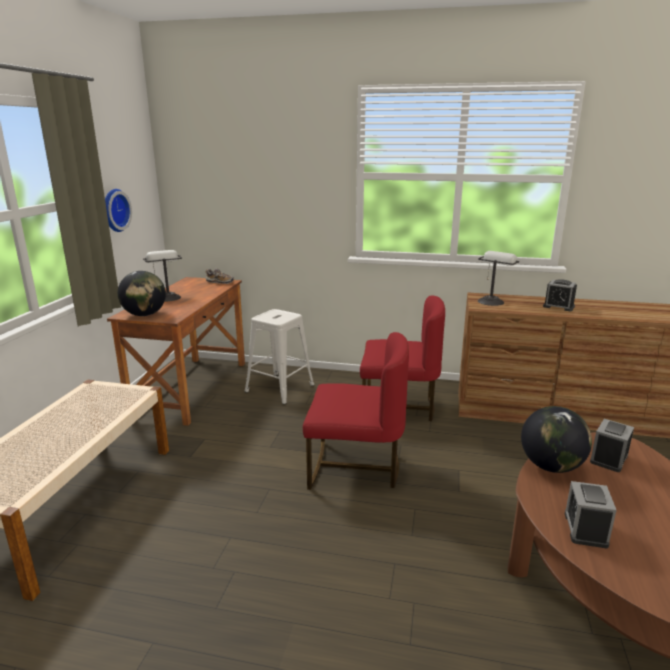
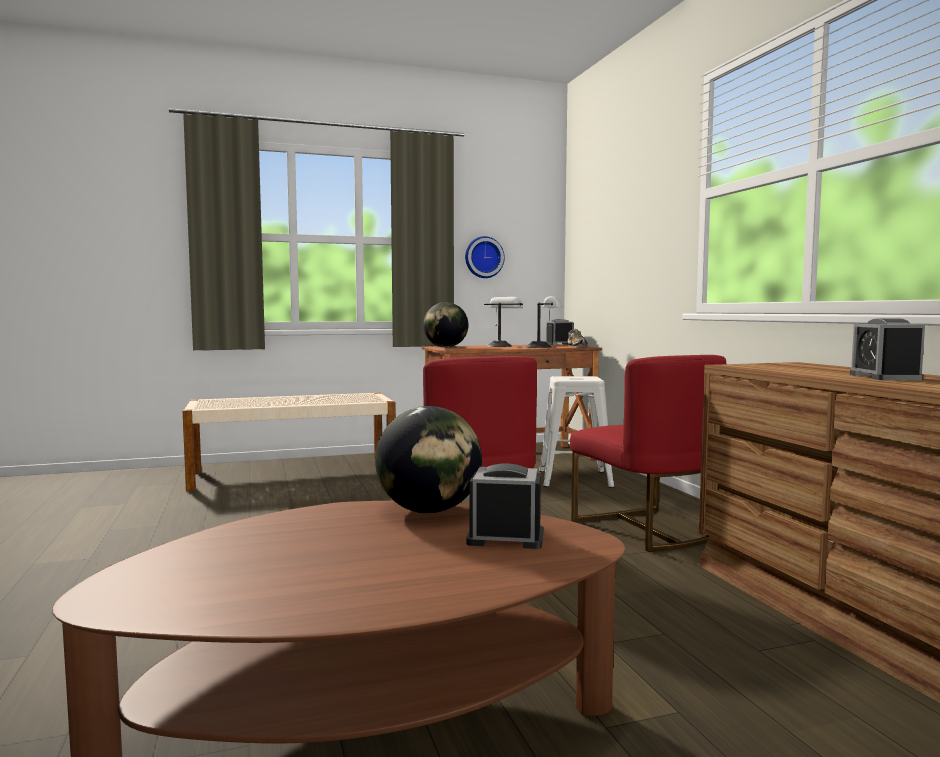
camera: 60 degrees right, 15 degrees down
table lamp [478,251,519,306] -> table lamp moved to [526,296,562,348]
alarm clock [565,481,617,548] -> alarm clock moved to [546,319,574,345]

